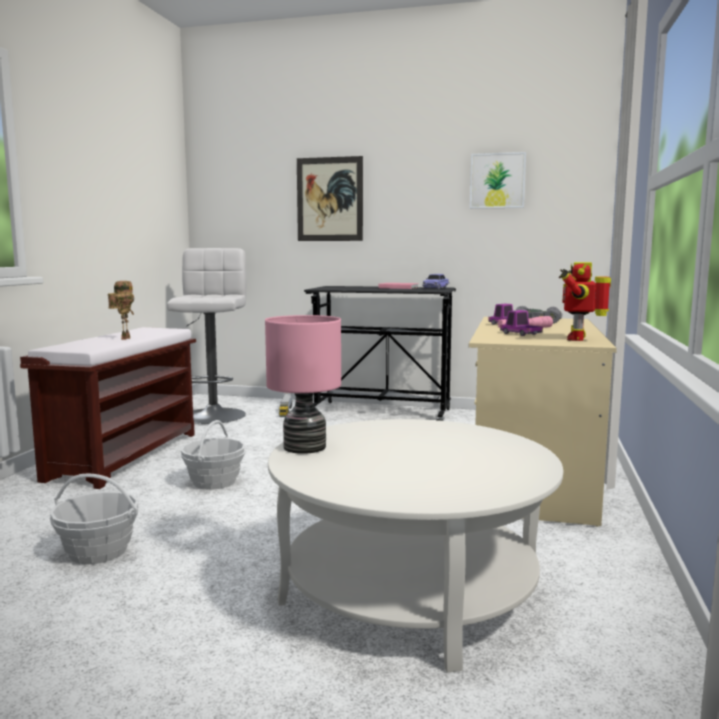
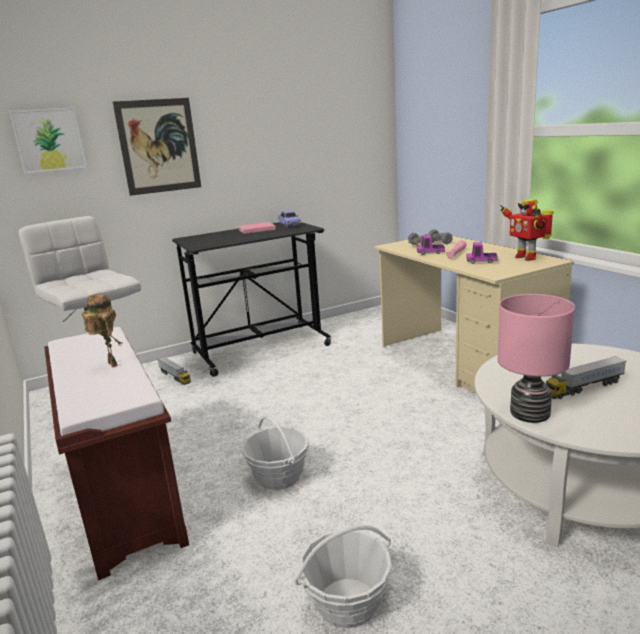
camera: 40 degrees left, 10 degrees up
picture [470,152,526,209] -> picture moved to [9,107,87,174]
none -> toy truck [546,356,626,399]

